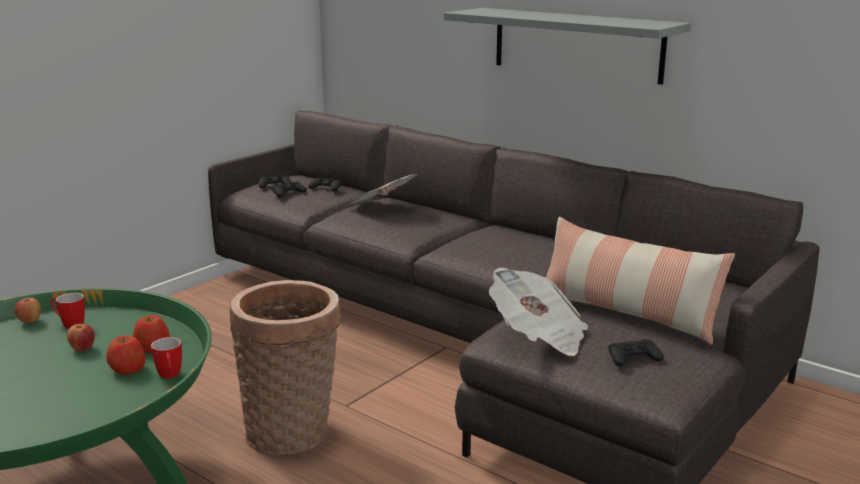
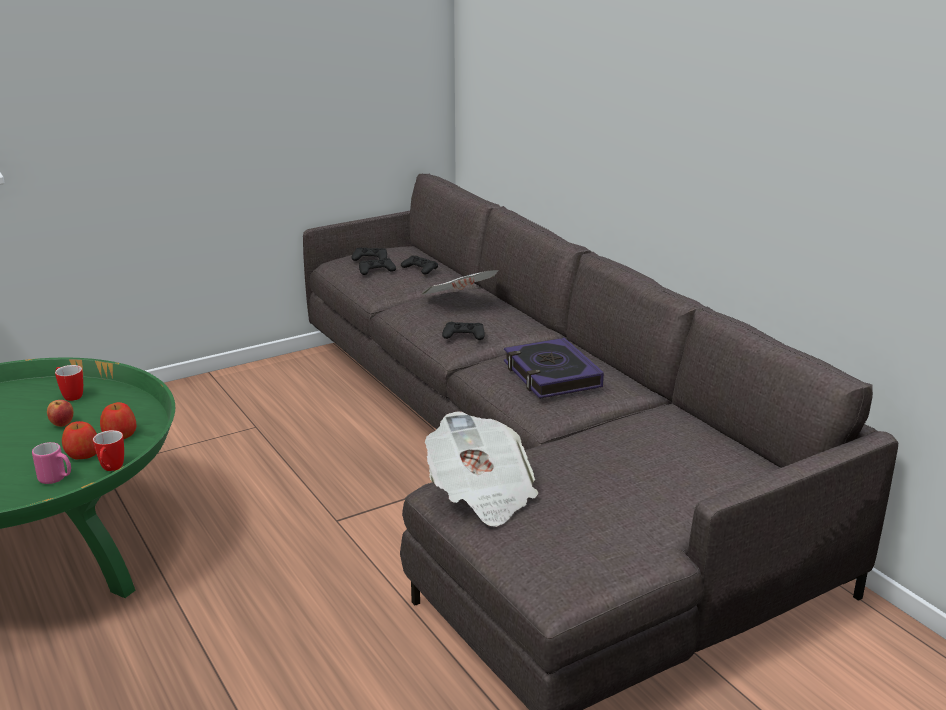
camera: 20 degrees right, 5 degrees up
apple [15,298,41,323] -> none
basket [230,280,341,456] -> none
grey shelf [444,8,691,85] -> none
pillow [546,217,735,345] -> none
black game controller [608,339,664,366] -> black game controller moved to [442,322,485,340]
none -> pink mug [32,442,71,484]
none -> book [504,338,604,399]

